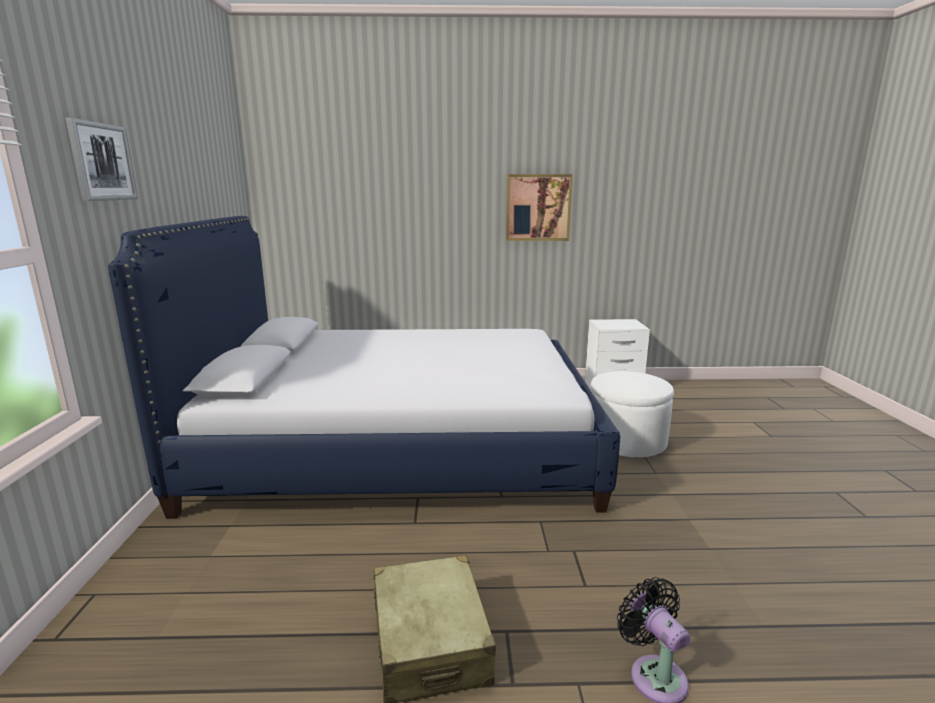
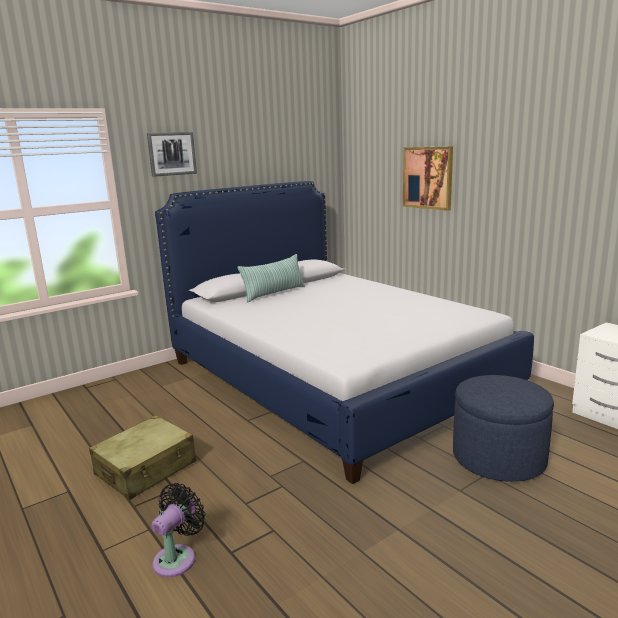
camera: 55 degrees right, 0 degrees up
picture [506,174,573,241] -> picture moved to [403,146,453,211]
white ottoman [591,371,674,457] -> blue ottoman [453,375,554,482]
none -> pillow [238,254,305,303]

